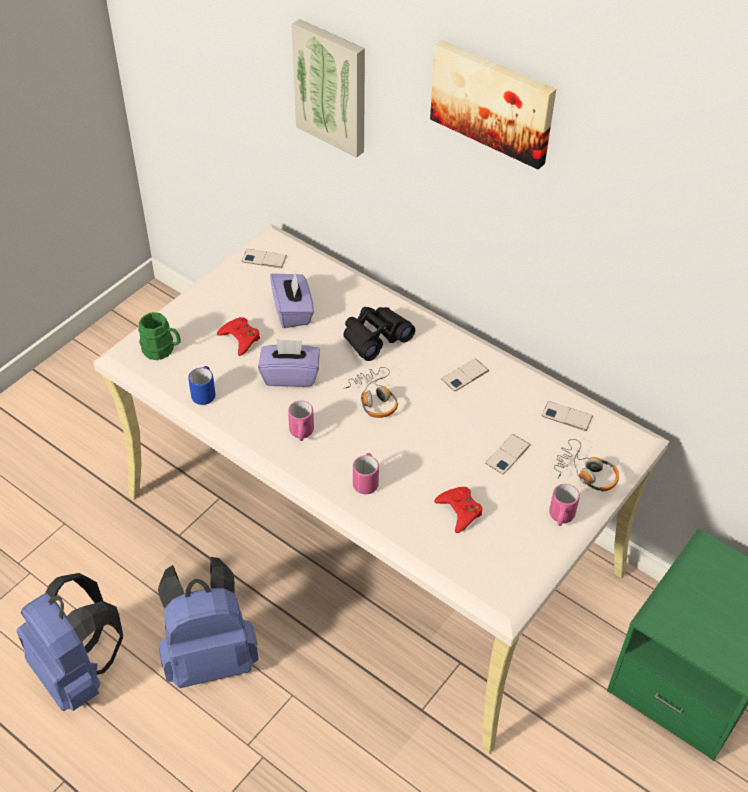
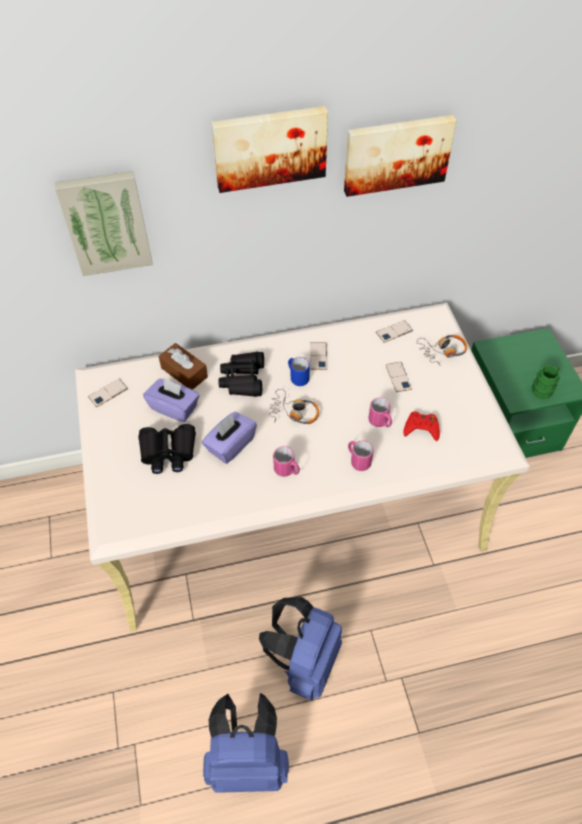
camera: 50 degrees left, 5 degrees up
green mug [138,312,181,360] -> green mug moved to [532,365,560,399]
blue mug [188,366,216,405] -> blue mug moved to [288,357,310,386]
red game controller [217,317,260,356] -> black binoculars [138,424,196,474]
pink mug [549,484,580,526] -> pink mug moved to [369,398,392,428]
none -> brown tissue box [158,343,208,390]
none -> picture [344,115,457,197]

